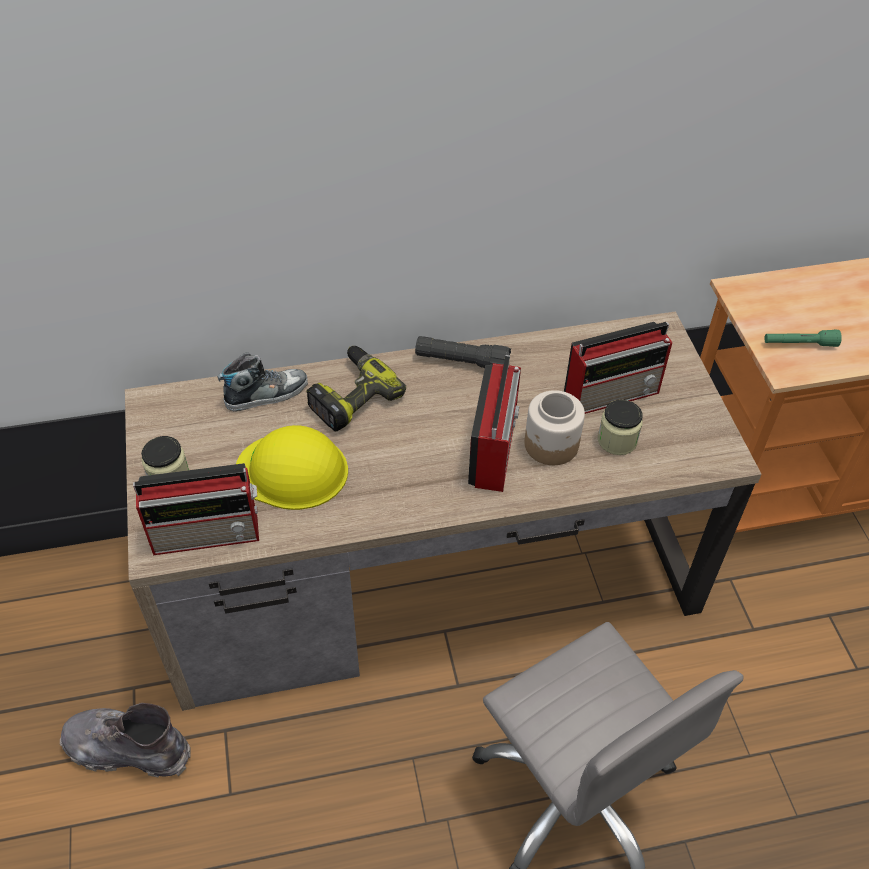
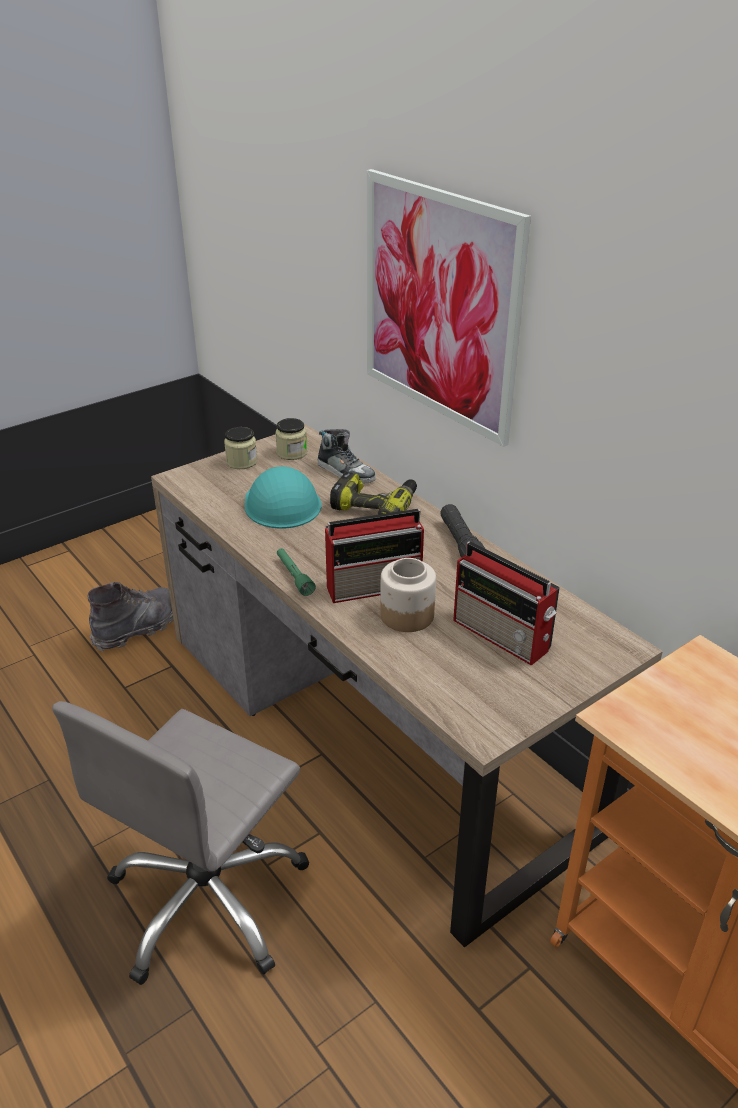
camera: 65 degrees right, 15 degrees down
grey boot [60,703,191,778] -> grey boot turned 60 degrees clockwise [88,582,174,652]
radio [133,463,259,555] -> none
yellow hard hat [236,425,348,510] -> turquoise hard hat [245,466,322,529]
jar [598,400,643,455] -> jar moved to [275,418,307,460]
green flashlight [764,330,842,347] -> green flashlight moved to [277,548,316,596]
none -> picture [367,169,531,447]

